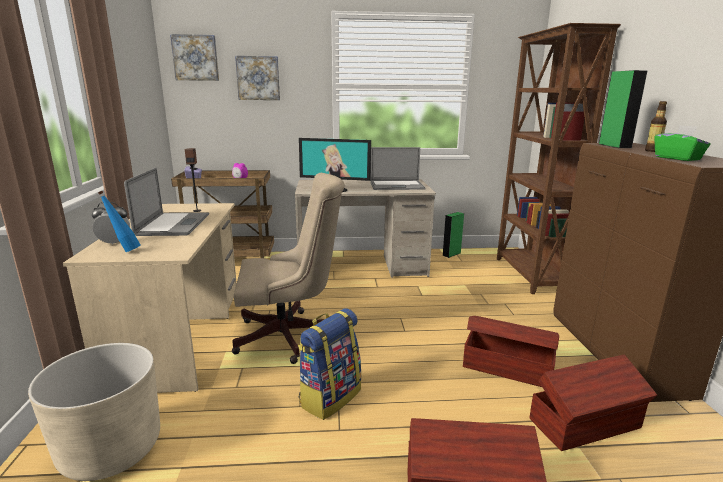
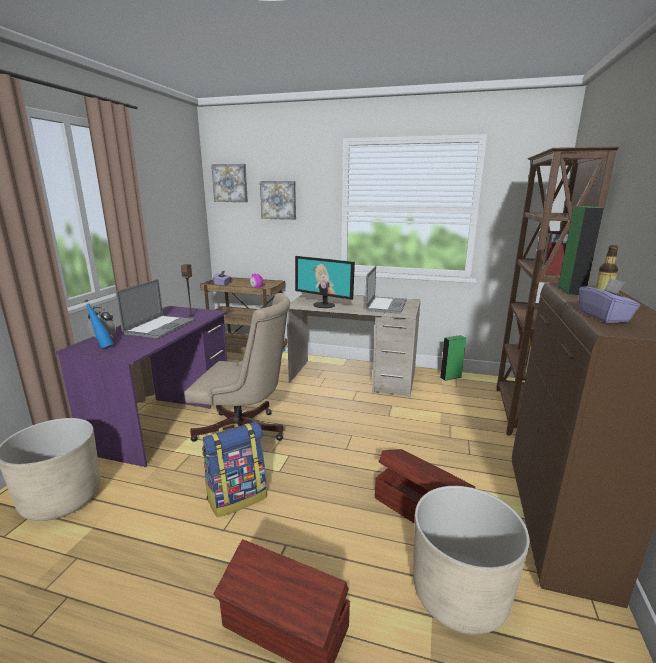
camera: 20 degrees right, 0 degrees up
beige desk [63,203,237,393] -> purple desk [56,306,227,467]
laptop [370,147,425,190] -> laptop turned 90 degrees counterclockwise [365,266,407,314]
brown storage box [529,355,657,451] -> beige planter [413,486,530,635]
green tissue box [655,125,711,161] -> purple tissue box [579,278,640,323]

